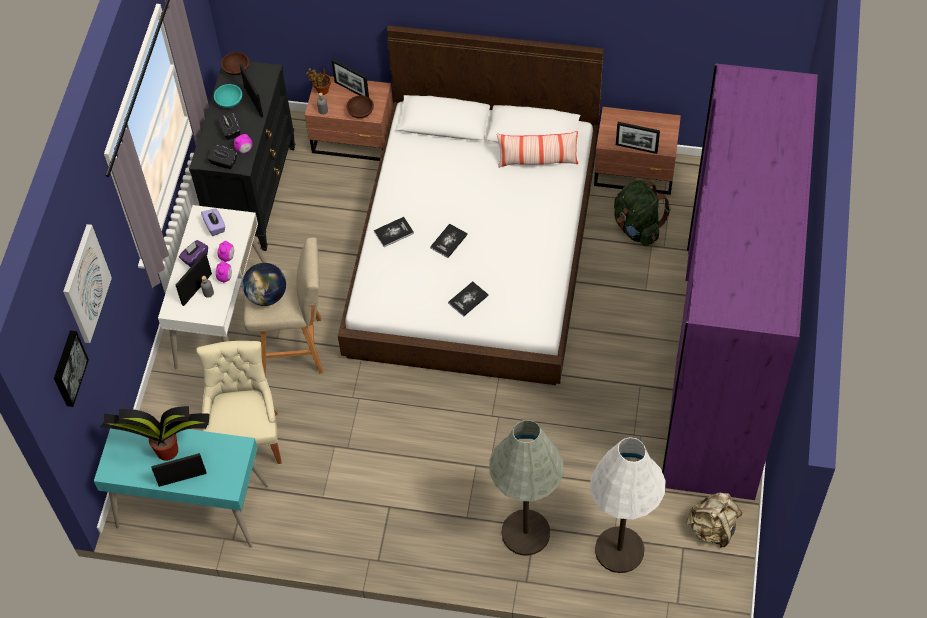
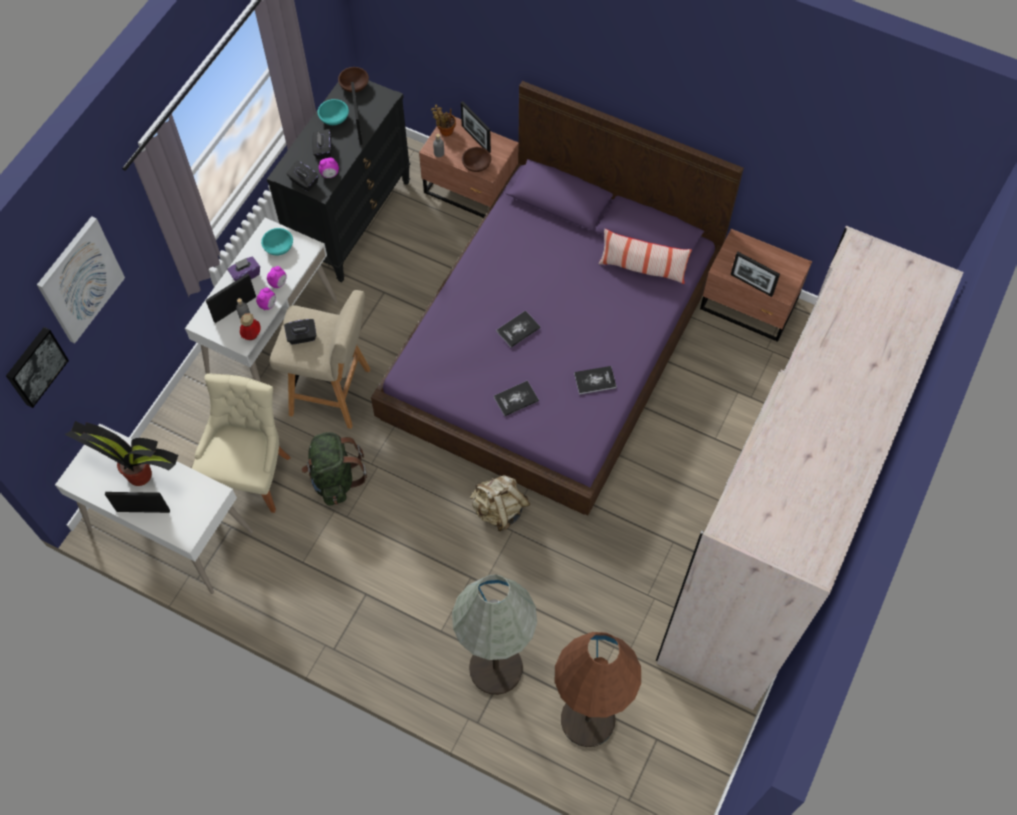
camera: 15 degrees right, 5 degrees up
turquoise desk [94,429,268,548] -> white desk [55,424,253,594]
purple tissue box [201,208,226,236] -> turquoise bowl [261,228,293,255]
globe [242,263,286,306] -> black tissue box [284,319,317,344]
white bed [338,25,604,385] -> purple bed [371,81,744,515]
book [374,217,414,247] -> book moved to [574,366,617,395]
white floor lamp [590,437,666,573] -> brown floor lamp [555,632,641,747]
green backpack [614,180,671,246] -> green backpack moved to [302,432,367,506]
purple wardrobe [662,63,818,500] -> beige wardrobe [656,226,964,710]
beige backpack [686,492,743,547] -> beige backpack moved to [470,475,530,531]
none -> bottle [240,313,261,340]

